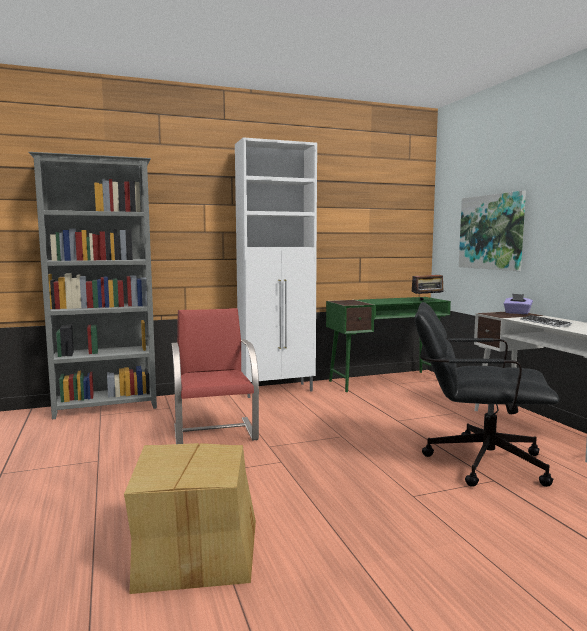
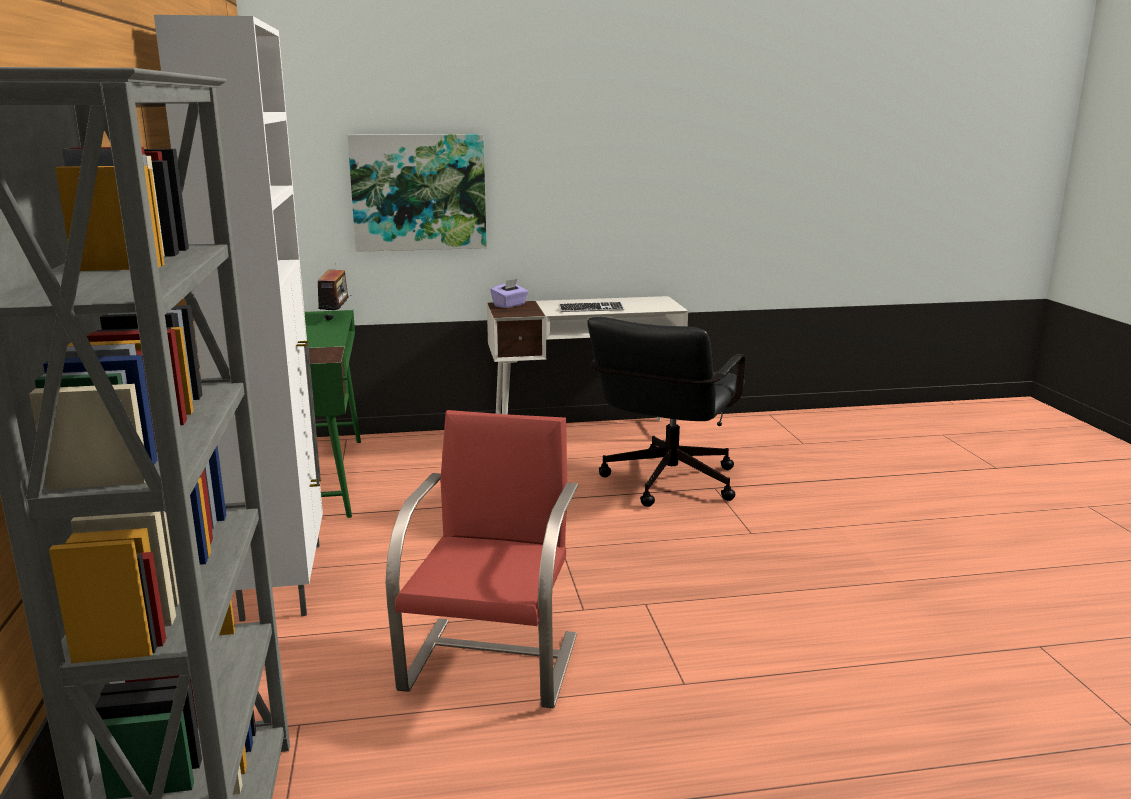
camera: 80 degrees left, 10 degrees up
cardboard box [124,443,256,594] -> none
red chair [171,308,259,444] -> red chair turned 105 degrees clockwise [386,410,578,709]

